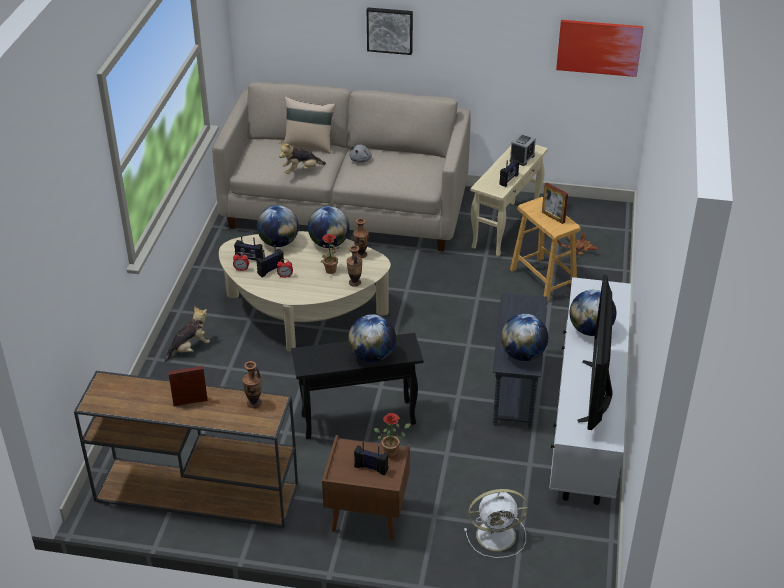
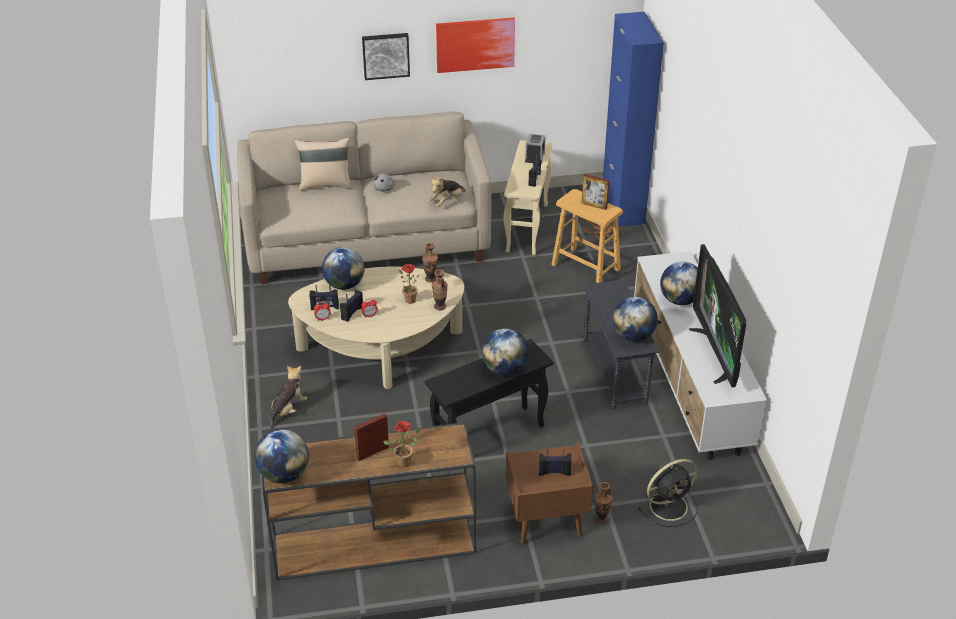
camera: 20 degrees left, 0 degrees up
vase [242,361,262,408] -> vase moved to [595,482,612,524]
plush toy [279,142,326,174] -> plush toy moved to [429,177,466,207]
globe [308,206,350,248] -> globe moved to [255,429,309,483]
potted plant [374,413,410,458] -> potted plant moved to [383,421,420,467]
white fan [464,489,528,558] -> black fan [638,459,698,527]
picture [556,20,644,77] -> picture moved to [436,18,515,73]
none -> blue cabinet [603,12,664,227]

